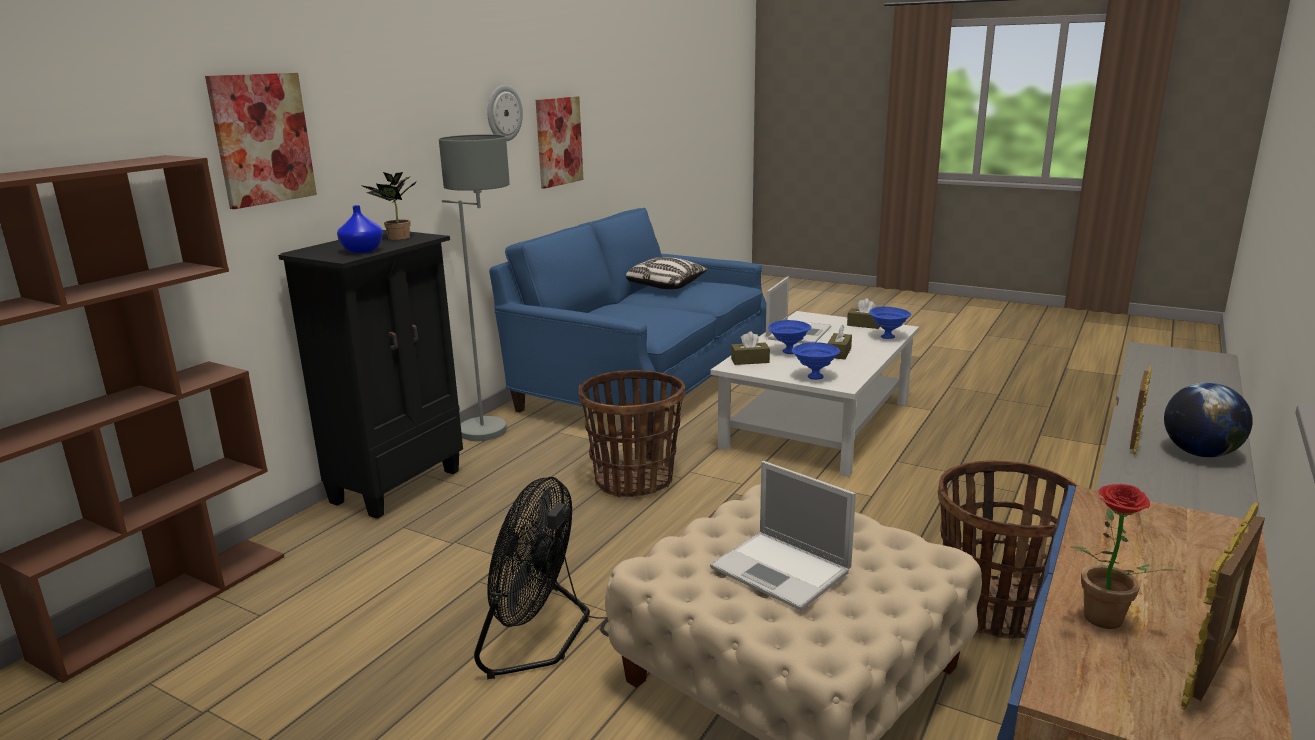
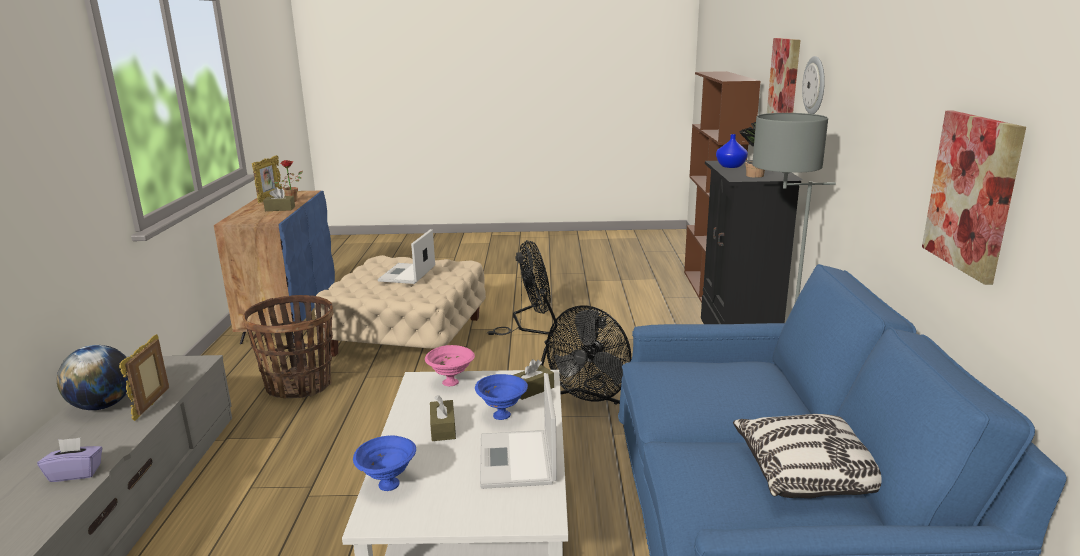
camera: 150 degrees right, 0 degrees up
wall clock [487,85,523,141] -> wall clock moved to [802,56,825,114]
basket [578,370,685,498] -> black fan [540,305,631,428]
laptop [710,461,856,611] -> laptop turned 90 degrees counterclockwise [378,229,435,284]
blue bowl [792,342,840,380] -> pink bowl [425,345,475,386]
brown tissue box [847,298,880,329] -> brown tissue box moved to [263,187,295,211]
none -> purple tissue box [37,438,103,482]

